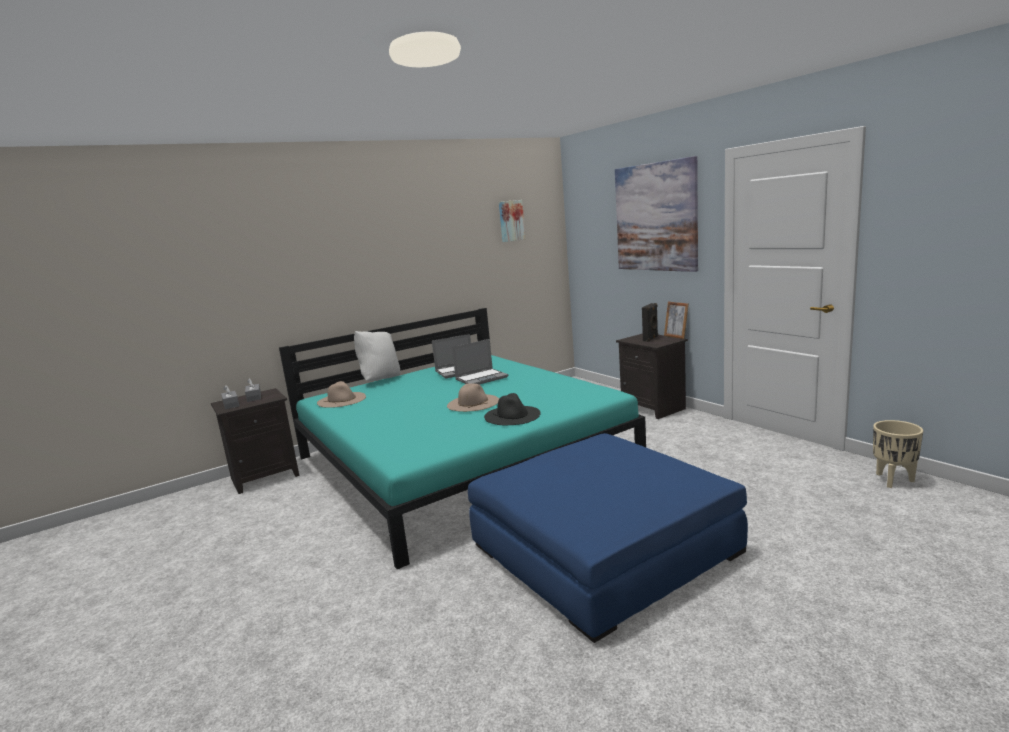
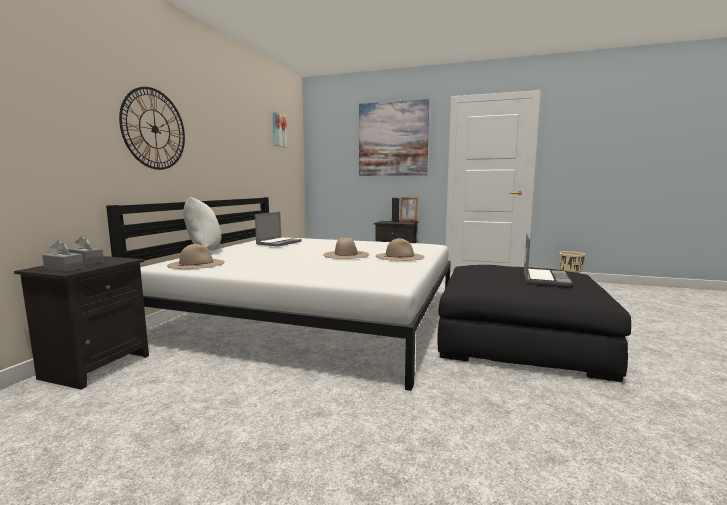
camera: 40 degrees left, 5 degrees down
turquoise bed [279,308,646,569] -> white bed [106,197,451,391]
laptop [452,339,508,385] -> laptop moved to [524,233,572,286]
blue ottoman [468,433,748,643] -> black ottoman [437,265,631,382]
black hat [484,393,541,425] -> beige hat [376,238,424,261]
none -> wall clock [119,87,185,170]

